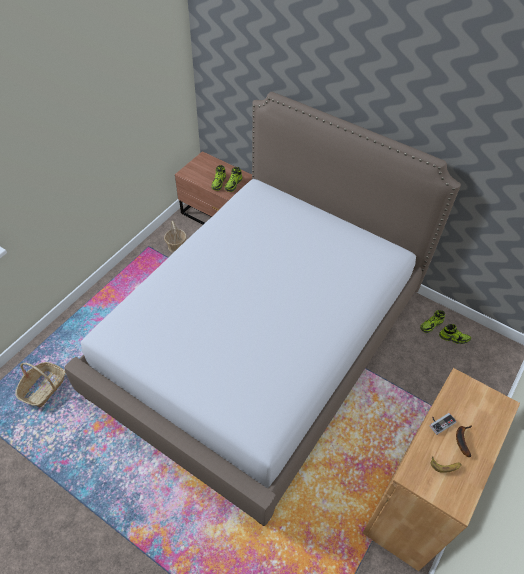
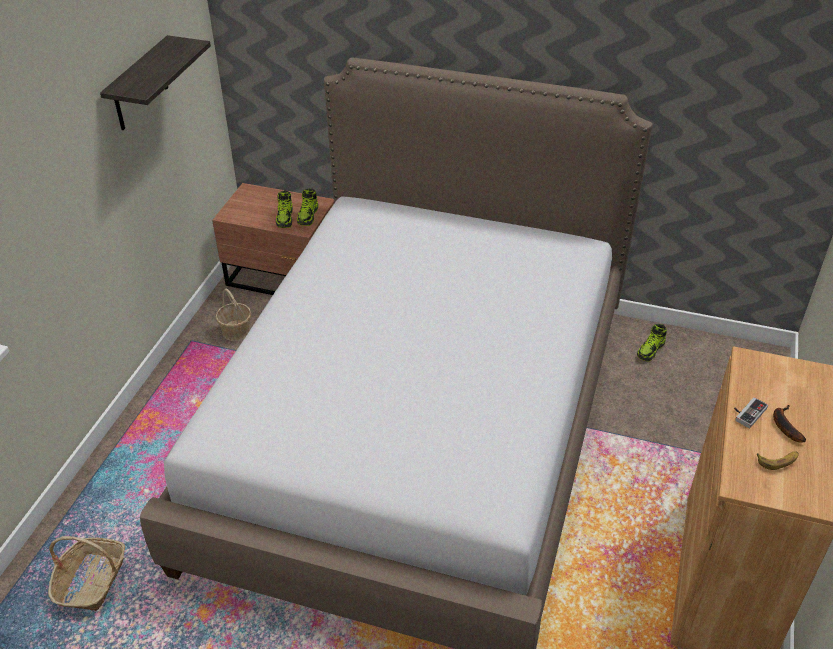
camera: 15 degrees left, 10 degrees down
shoe [439,324,471,344] -> none
none -> shelf [100,35,211,130]

